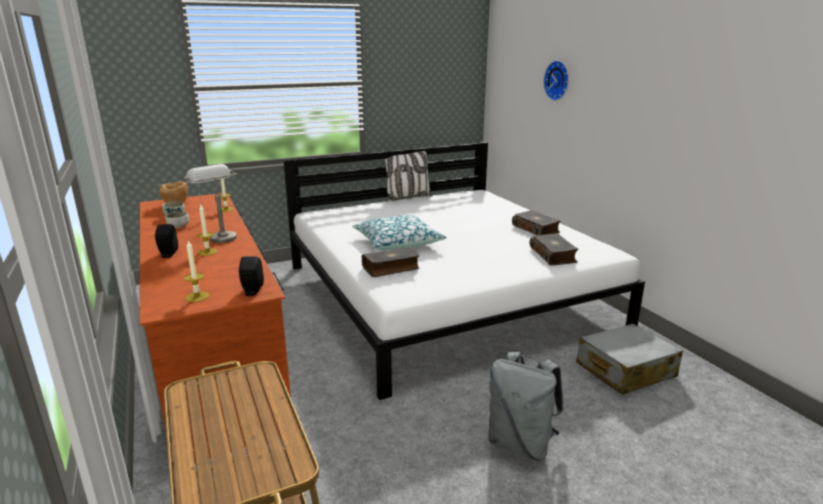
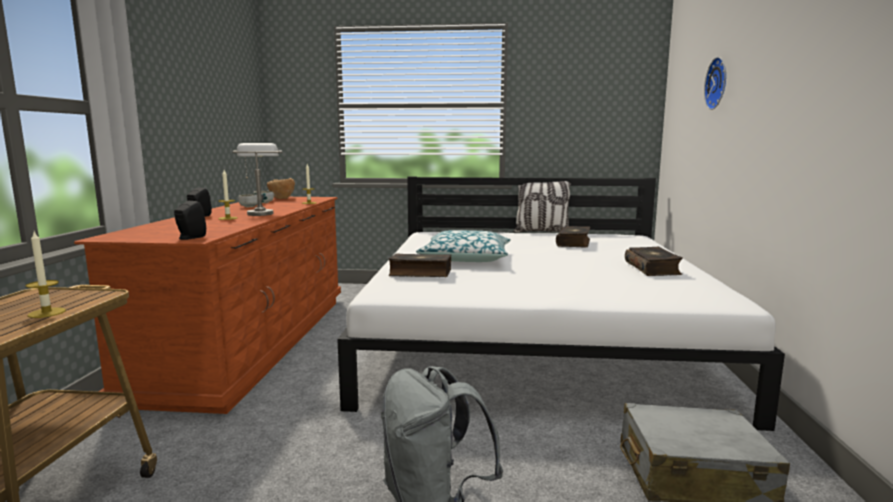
camera: 30 degrees right, 10 degrees down
candle [184,241,209,302] -> candle moved to [26,232,66,318]
book [530,233,578,266] -> book moved to [556,226,590,247]

